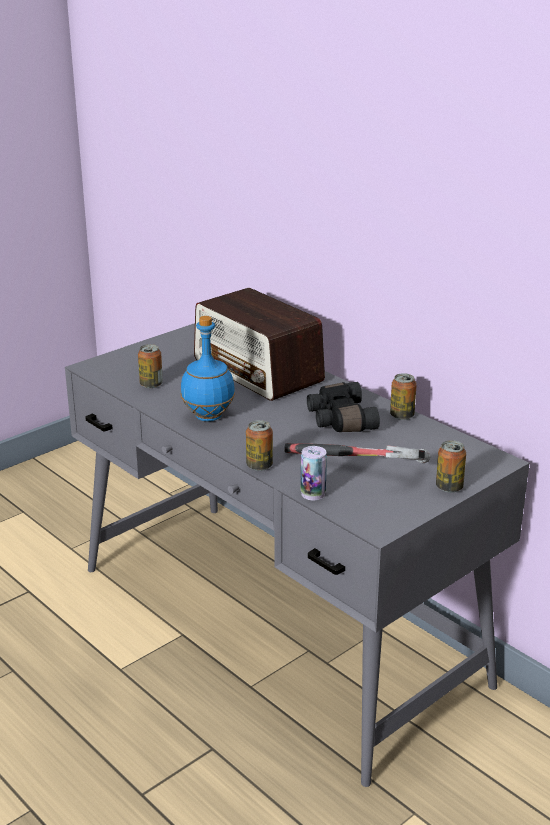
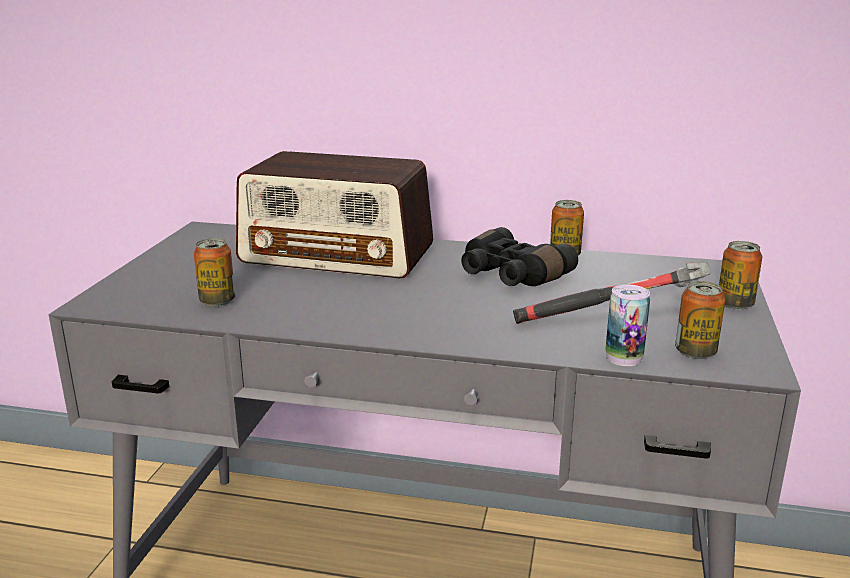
camera: 35 degrees left, 5 degrees down
blue bottle [181,316,235,422] -> none
can [246,420,273,471] -> can moved to [675,281,725,359]

